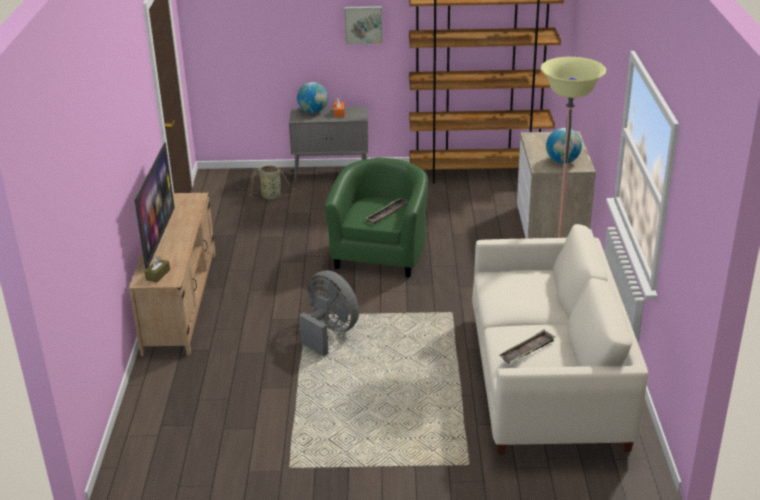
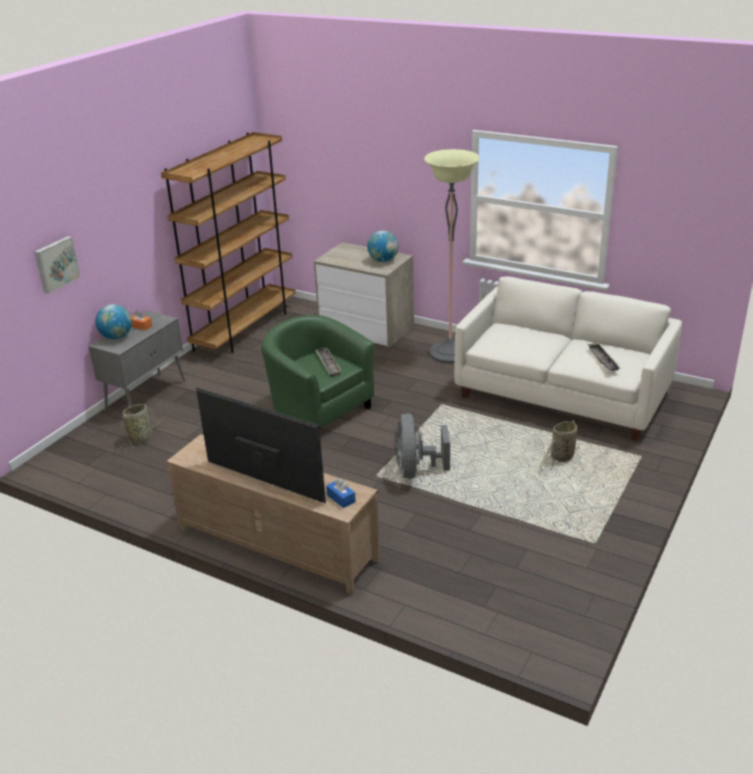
camera: 60 degrees left, 0 degrees up
brown tissue box [144,256,170,283] -> blue tissue box [326,478,356,508]
grey fan [299,270,359,356] -> grey fan turned 75 degrees counterclockwise [394,413,450,479]
picture [344,6,383,45] -> picture moved to [35,236,81,294]
none -> basket [539,420,579,472]

